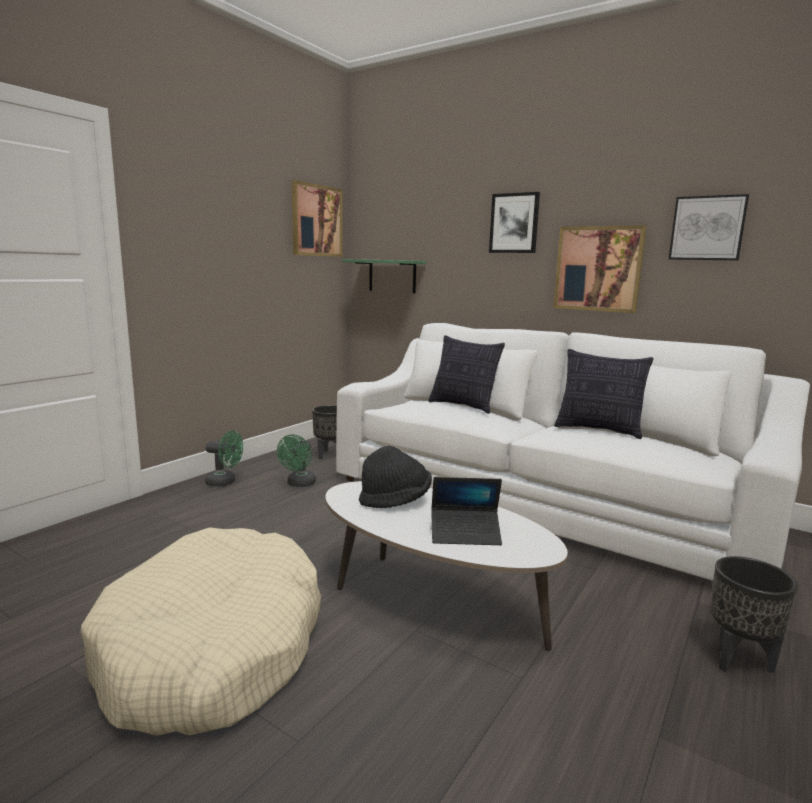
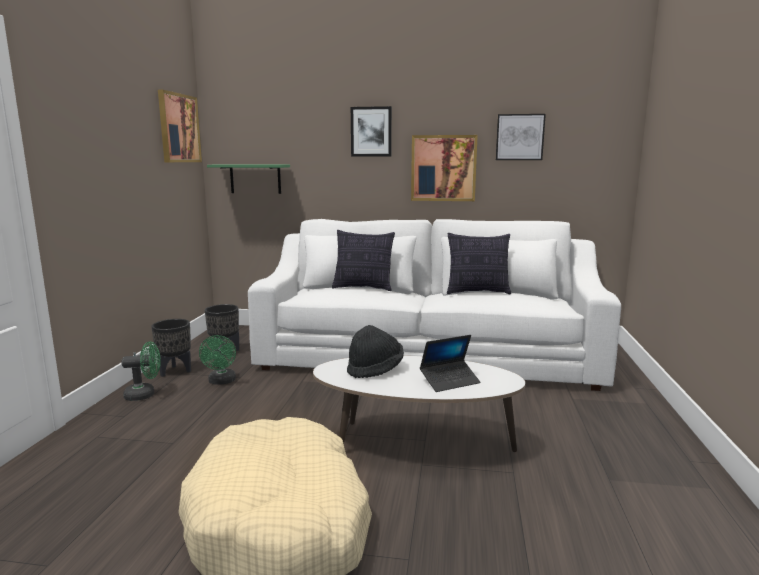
camera: 25 degrees left, 0 degrees up
black planter [710,556,798,673] -> black planter moved to [151,319,191,377]

